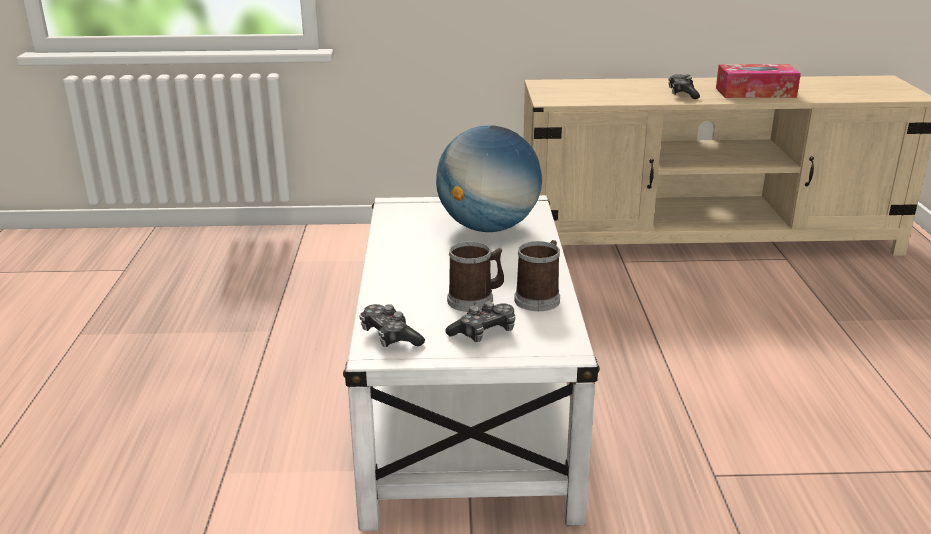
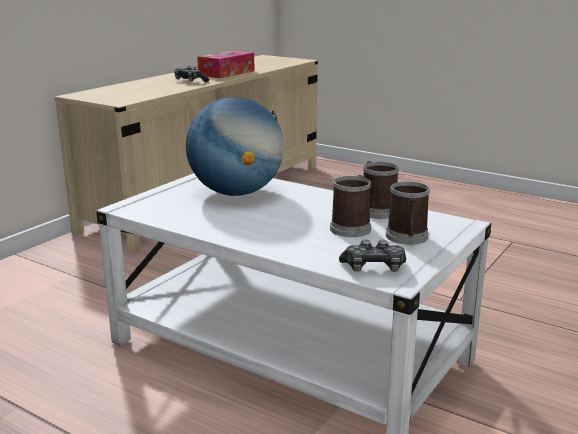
camera: 55 degrees left, 5 degrees down
game controller [445,301,515,342] -> mug [386,181,430,245]

